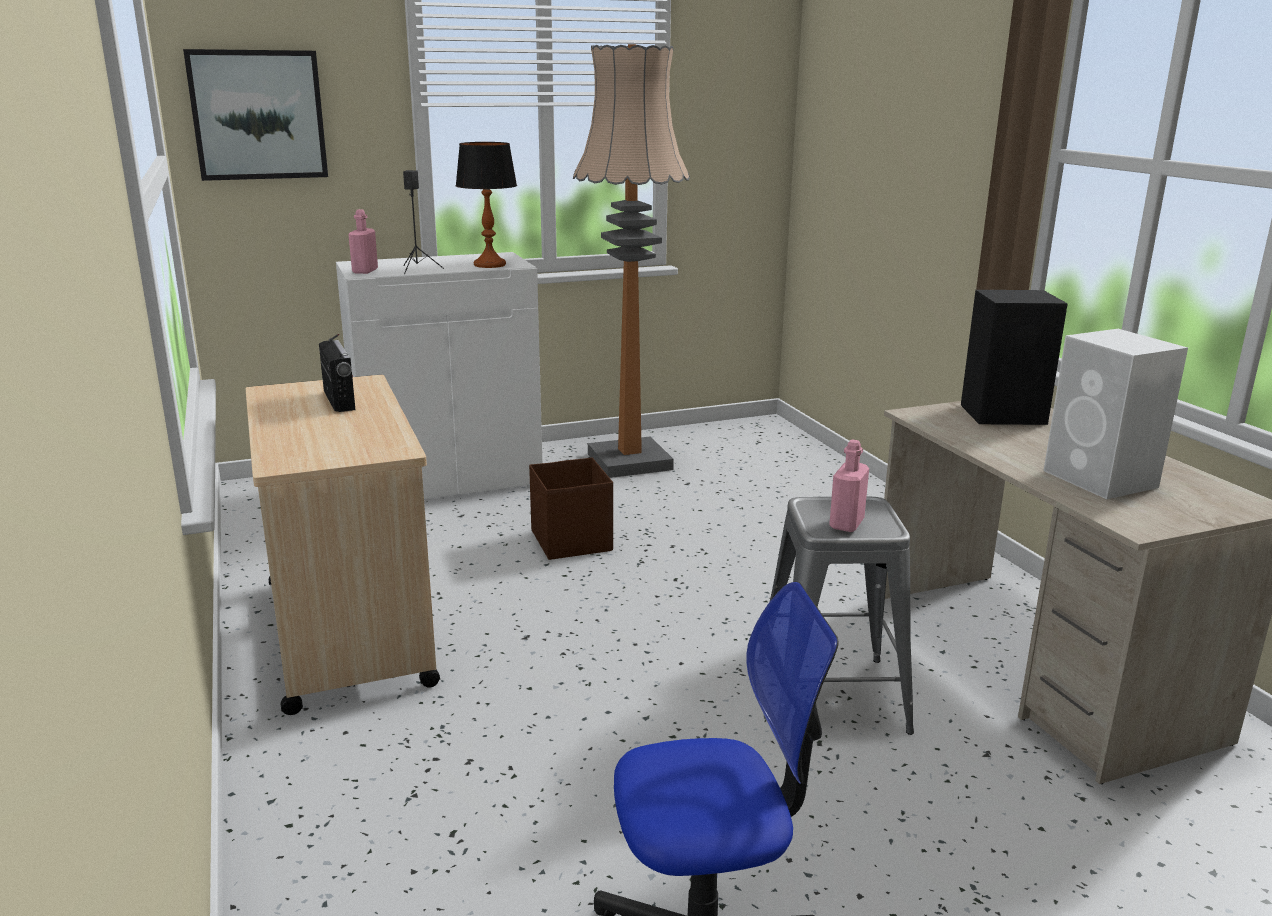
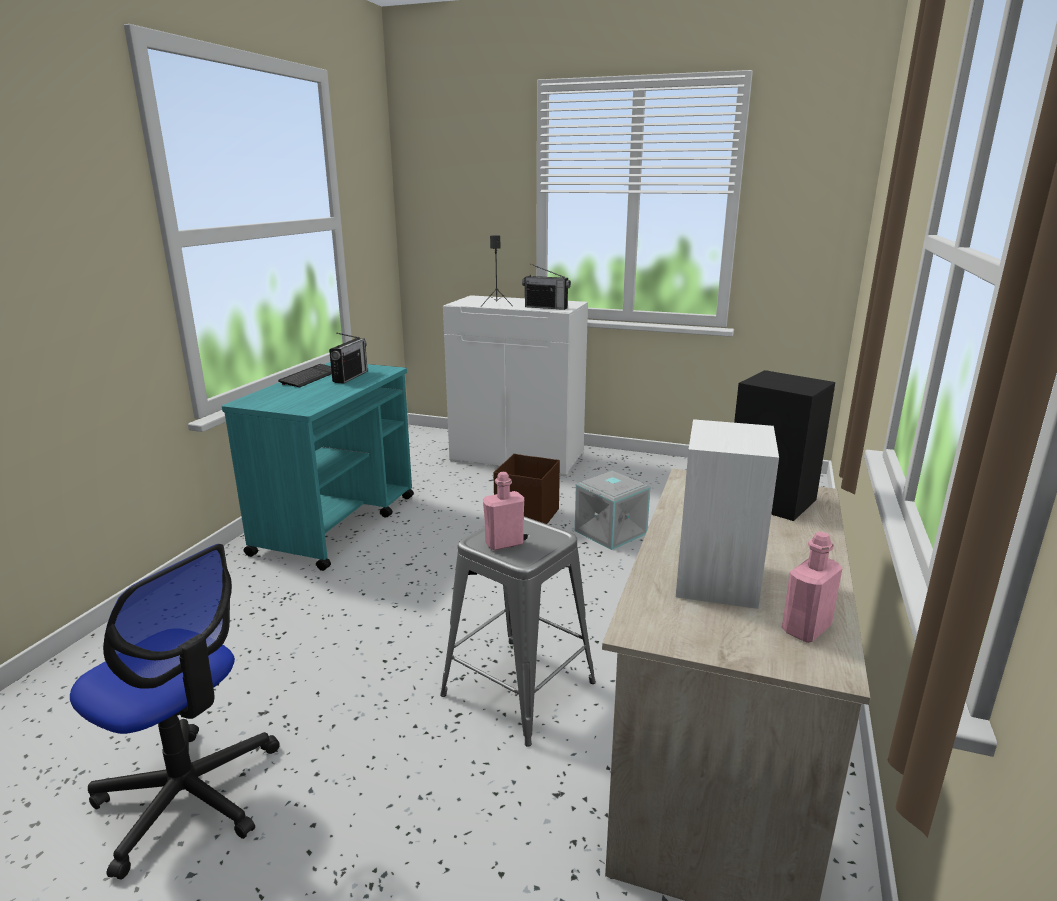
camera: 40 degrees right, 0 degrees up
picture [183,49,328,181] -> none
beige cart [246,375,440,715] -> turquoise cart [222,362,414,571]
pink bottle [348,209,378,274] -> pink bottle moved to [782,531,842,643]
table lamp [456,142,517,268] -> radio [522,263,571,310]
floor lamp [573,44,690,478] -> none
none -> keyboard [278,364,332,387]
none -> grey storage box [575,471,650,550]

